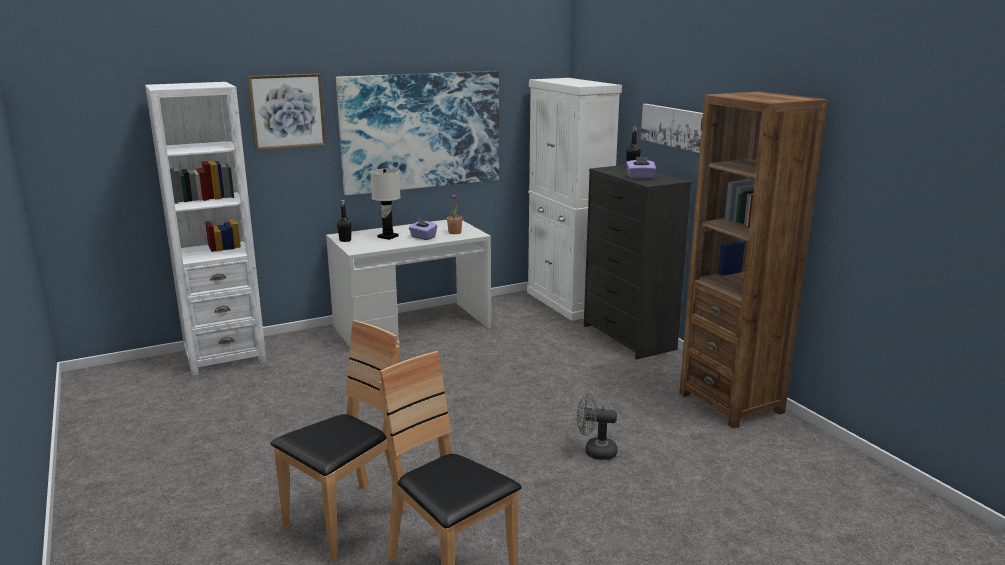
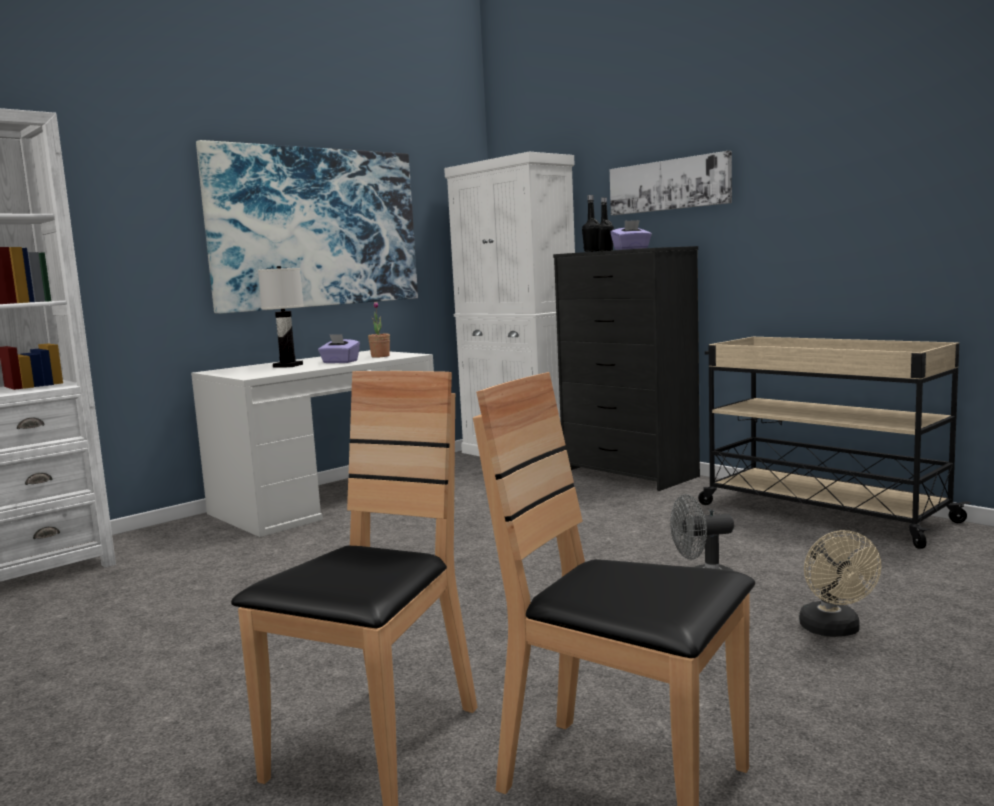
camera: 15 degrees left, 10 degrees down
picture [247,74,326,150] -> none
black bottle [337,200,352,242] -> black bottle moved to [582,195,601,252]
brown bookcase [679,91,828,429] -> beige cart [698,337,971,549]
none -> beige fan [799,530,882,637]

